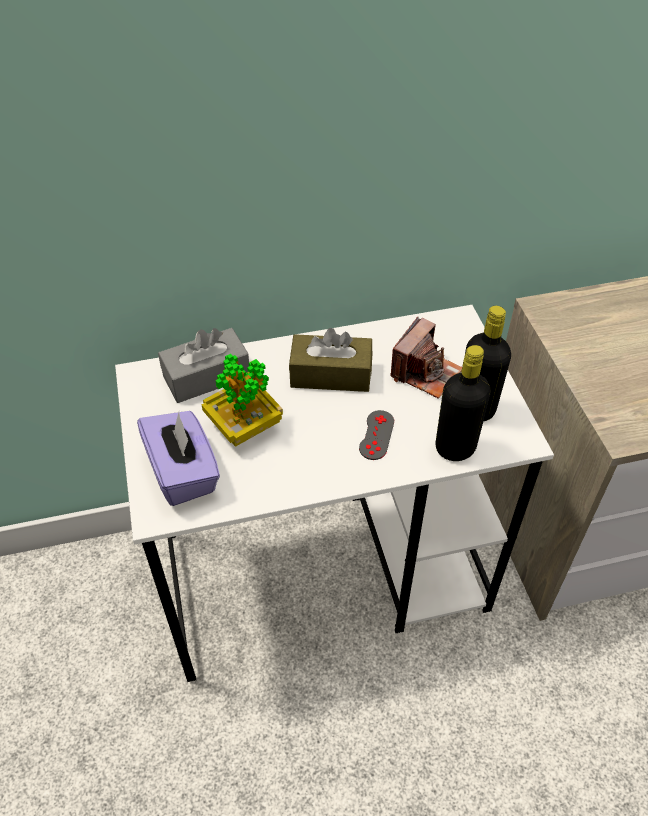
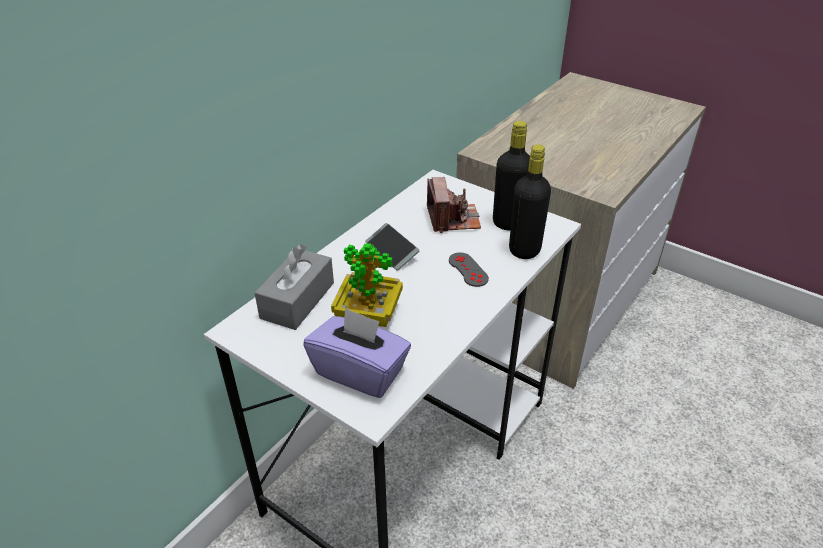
camera: 40 degrees left, 10 degrees down
brown tissue box [289,328,372,392] -> phone [365,223,419,271]

